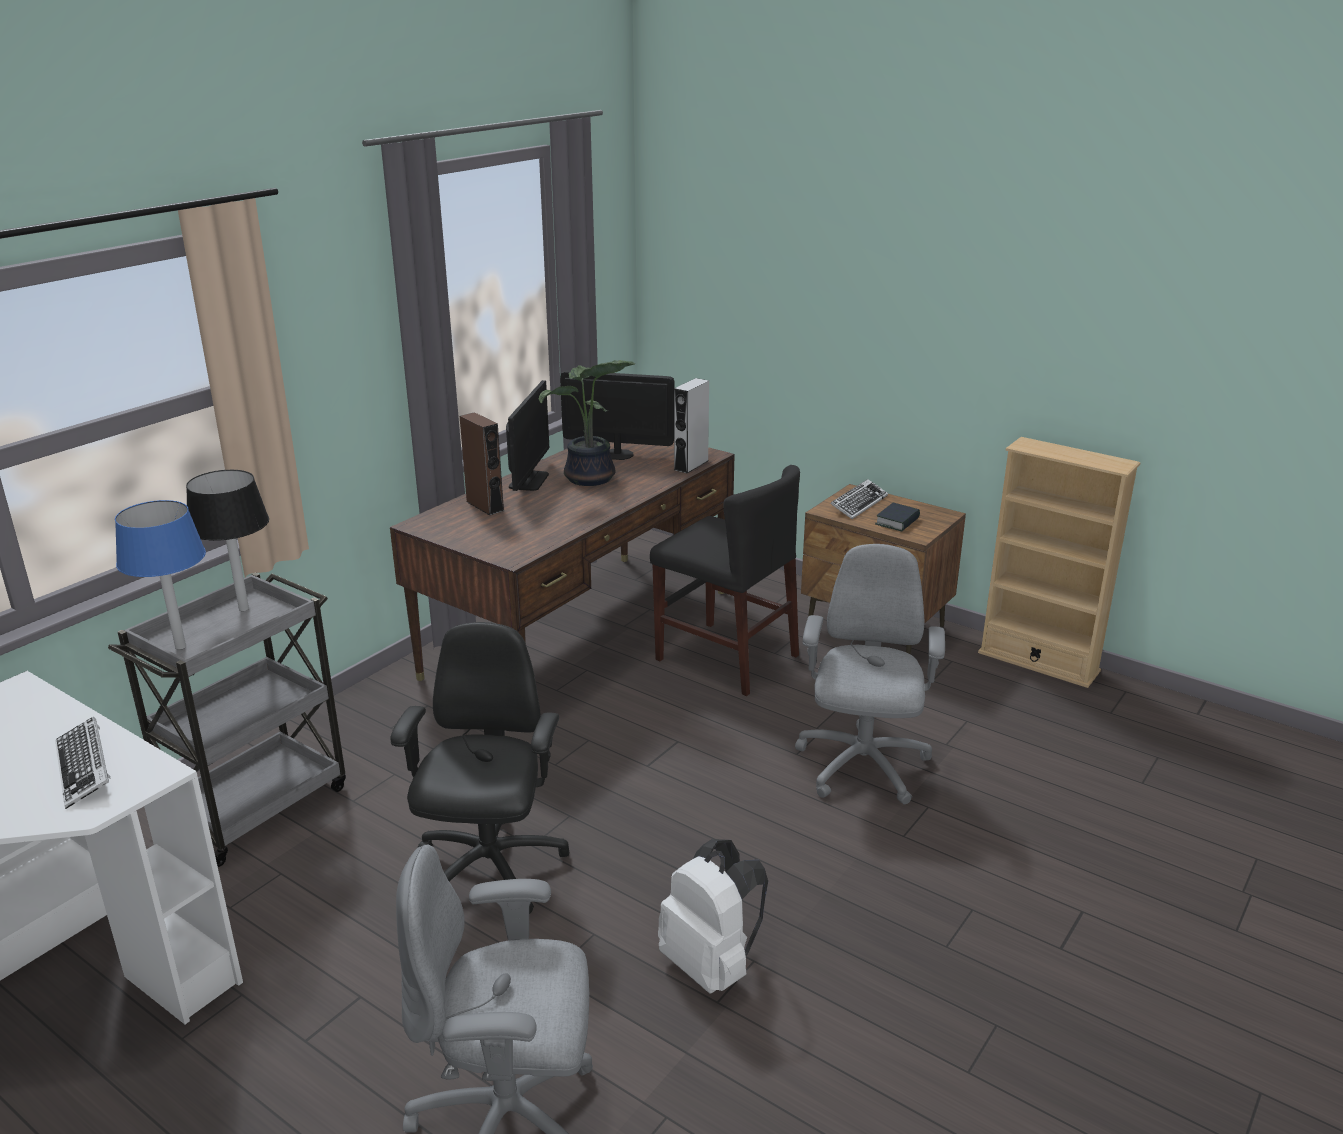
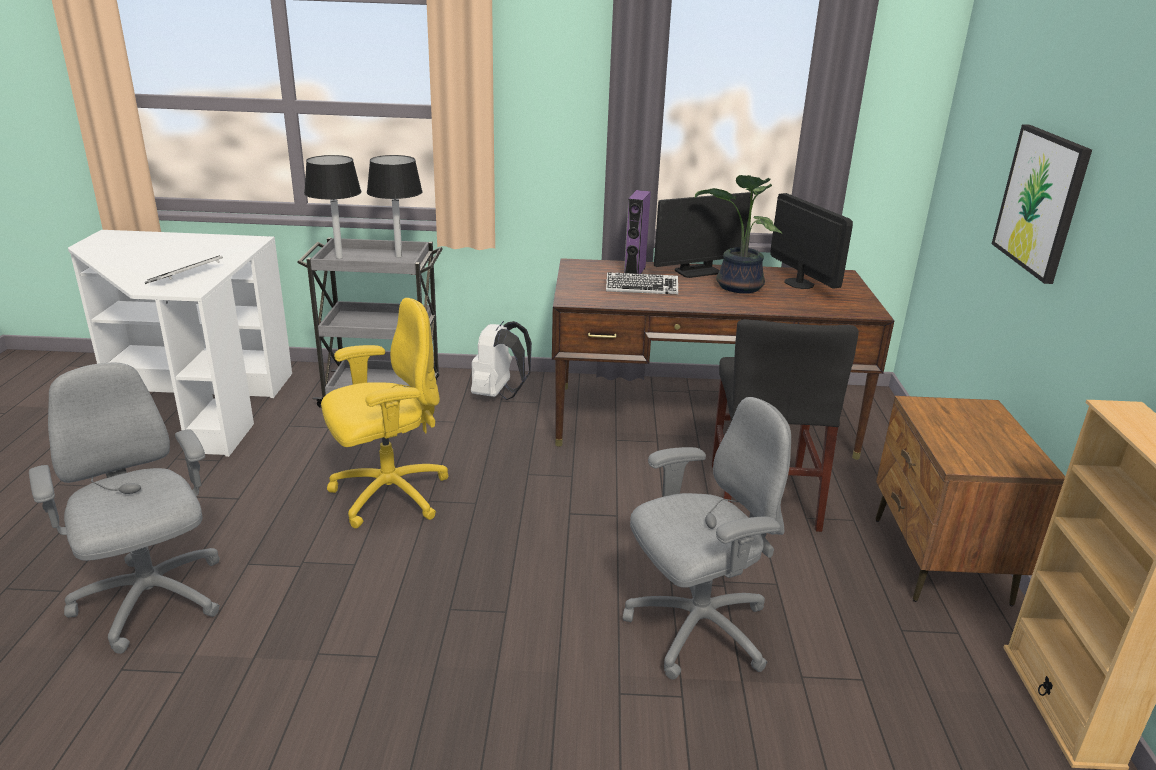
camera: 55 degrees right, 0 degrees up
blue table lamp [115,500,206,650] -> black table lamp [304,155,361,259]
black office chair [390,622,569,914] -> yellow office chair [321,298,448,529]
brown speaker [460,412,504,515] -> purple speaker [624,190,651,274]
white backpack [658,839,768,993] -> white backpack moved to [471,321,532,400]
grey speaker [674,378,709,473] -> none
keyboard [831,479,888,519] -> keyboard moved to [606,272,678,295]
book [875,503,920,532] -> none
none -> picture [992,124,1092,284]

